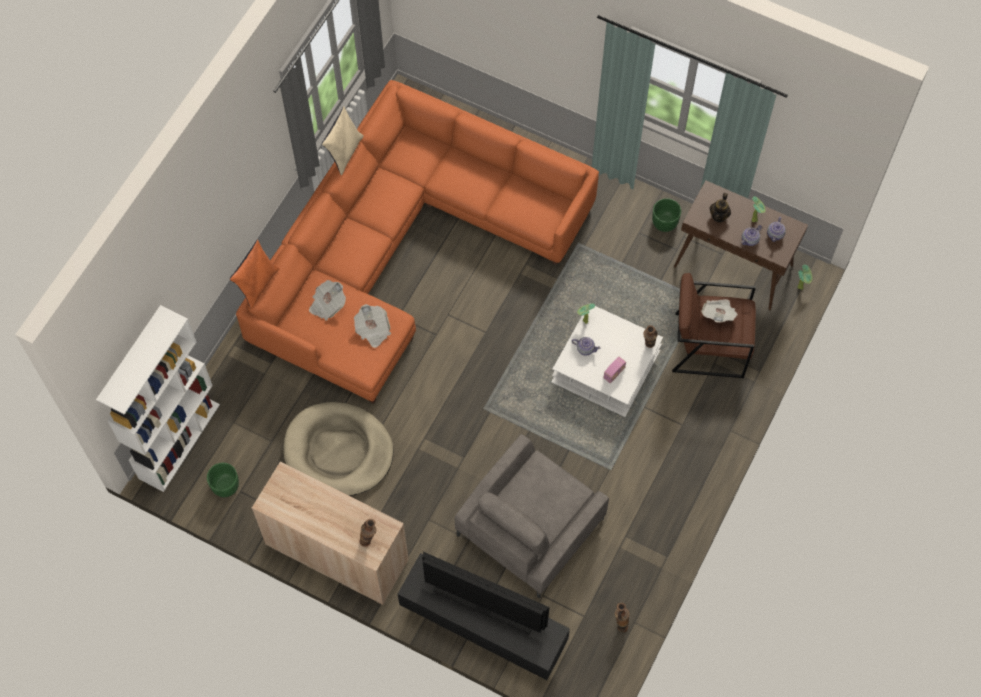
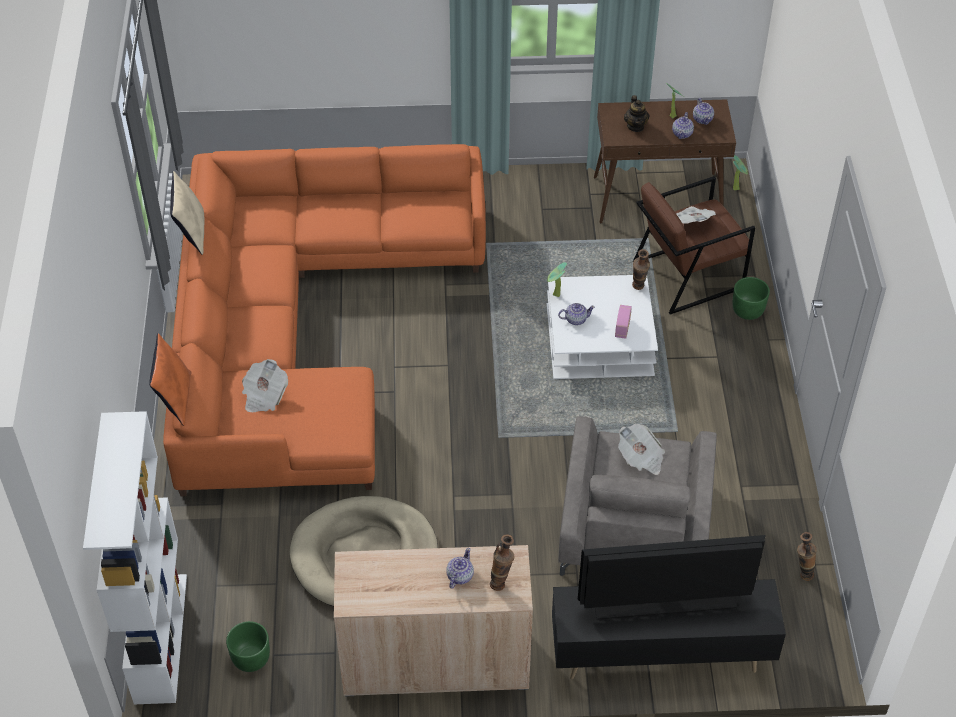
camera: 30 degrees left, 15 degrees down
newspaper [354,304,391,348] -> newspaper moved to [618,424,665,475]
green planter [652,198,681,232] -> green planter moved to [733,277,770,320]
none -> teapot [446,548,474,589]

